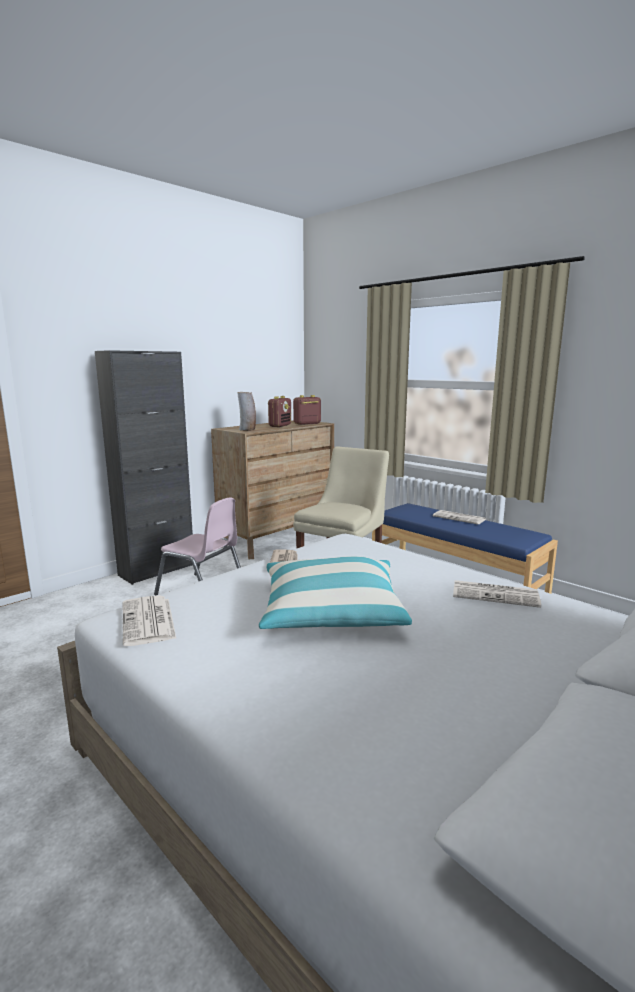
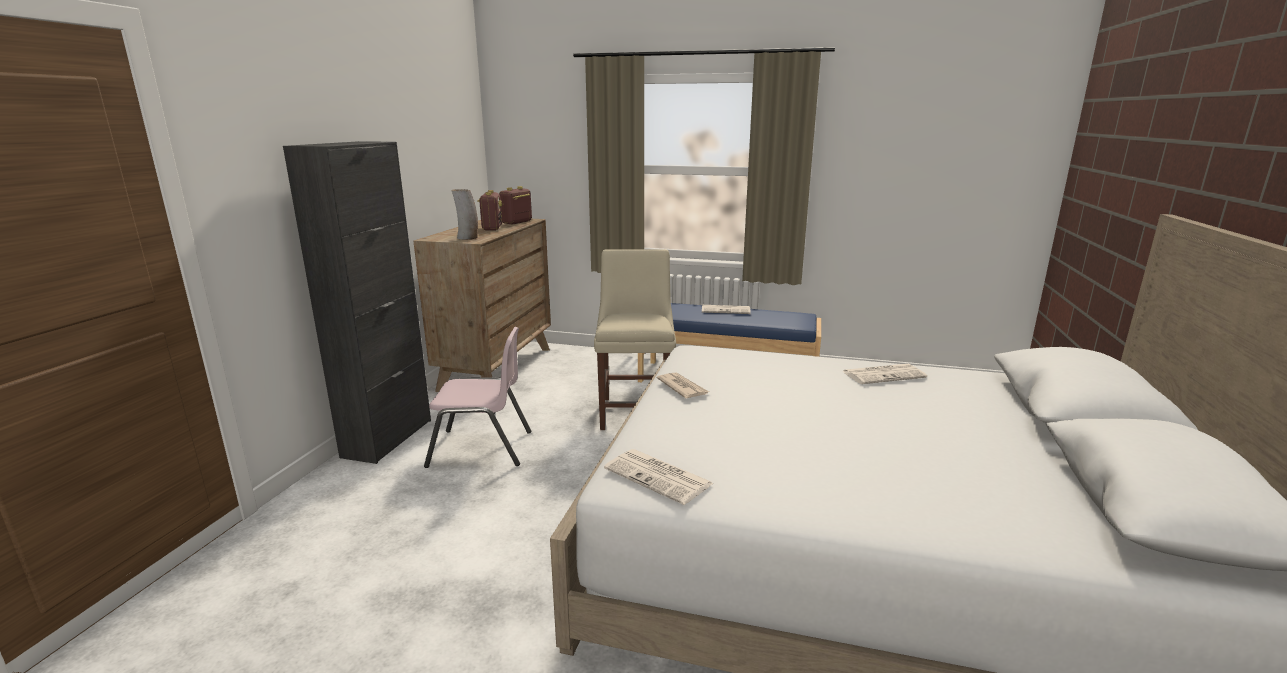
camera: 30 degrees left, 5 degrees up
pillow [259,556,412,629] -> none

